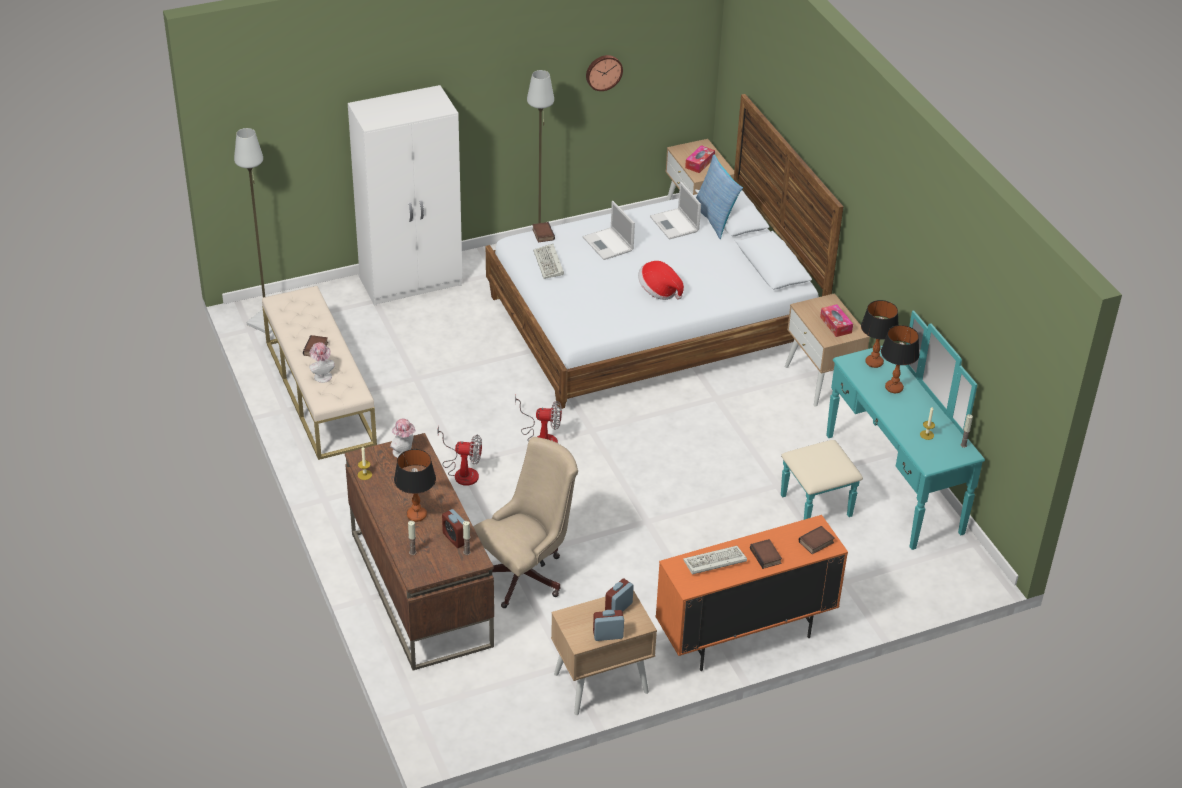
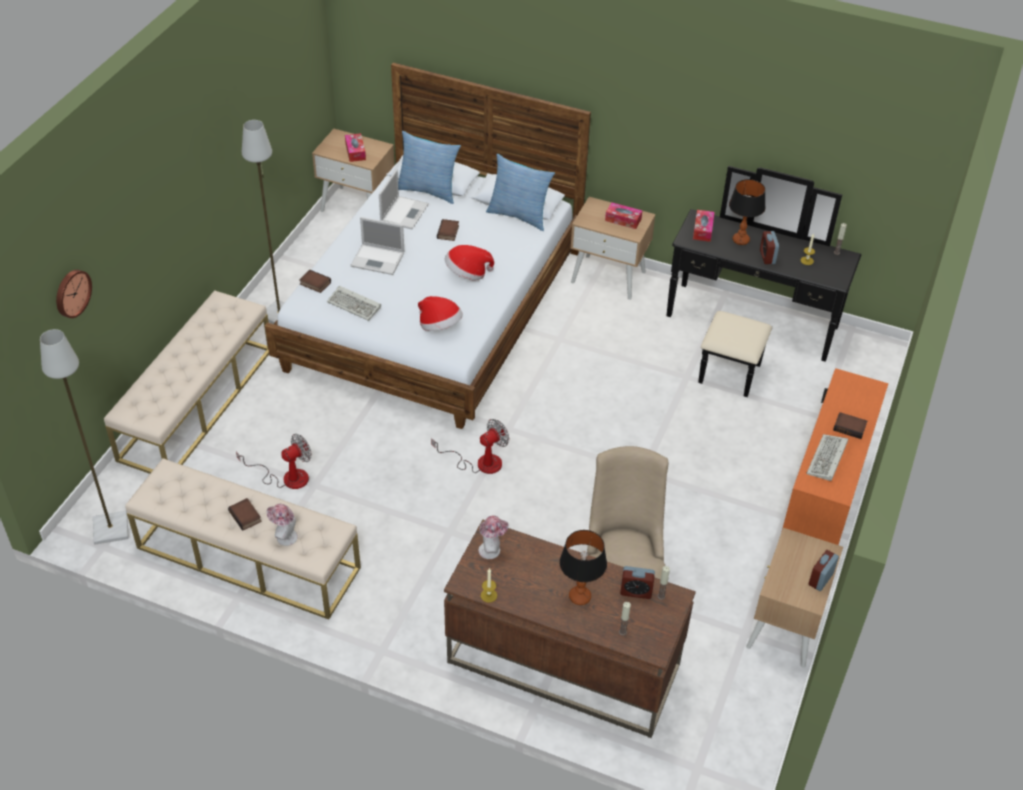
camera: 45 degrees left, 5 degrees up
white wardrobe [348,85,463,306] -> beige bench [104,290,269,474]
fan [437,425,482,486] -> fan moved to [236,434,312,489]
wall clock [586,55,623,91] -> wall clock moved to [56,270,92,318]
alarm clock [605,578,634,612] -> alarm clock moved to [760,231,779,264]
laptop [650,182,701,240] -> laptop turned 90 degrees counterclockwise [379,170,429,229]
turquoise dresser [781,311,985,550] -> black dresser [666,166,861,397]
book [799,526,835,554] -> book moved to [437,219,459,241]
table lamp [861,300,898,368] -> tissue box [693,210,715,242]
none -> hat [418,296,463,331]
none -> pillow [486,154,555,231]

